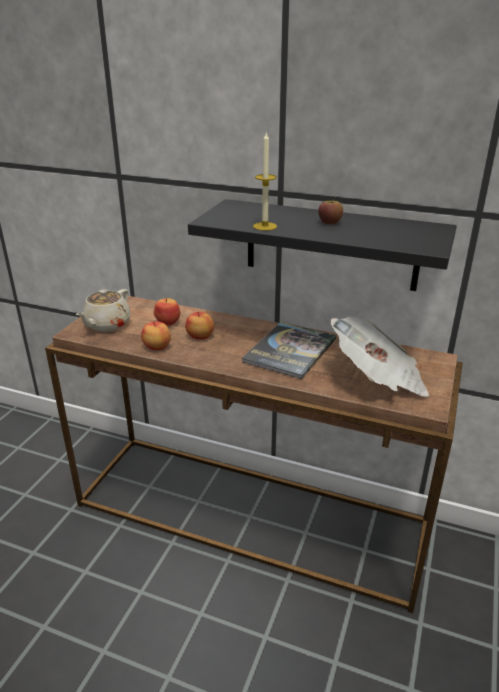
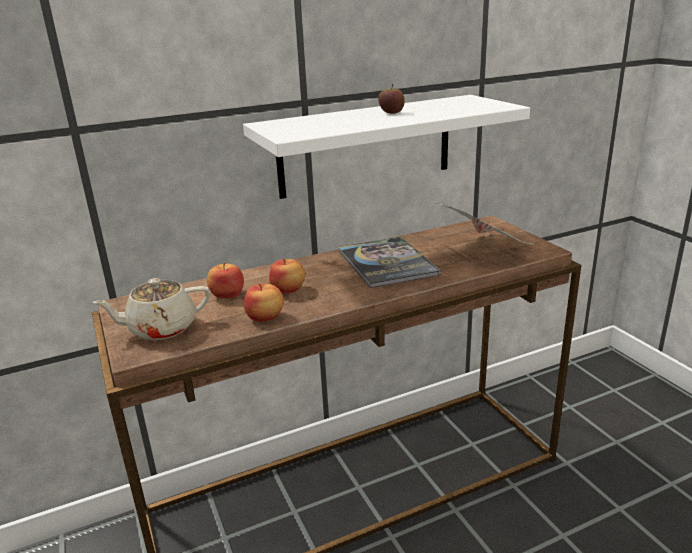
camera: 45 degrees left, 5 degrees down
beige teapot [76,289,131,332] -> beige teapot turned 90 degrees clockwise [92,278,211,340]
black shelf [188,199,457,291] -> white shelf [243,95,530,199]
candle [253,131,277,231] -> none

